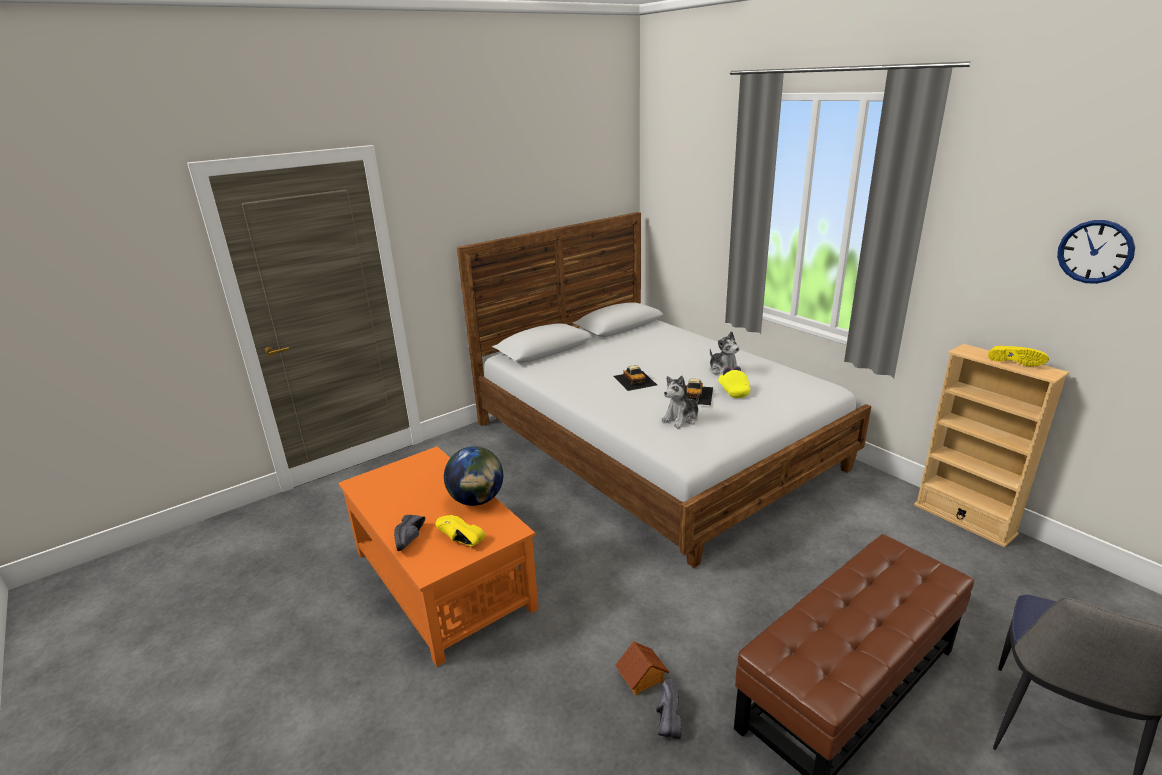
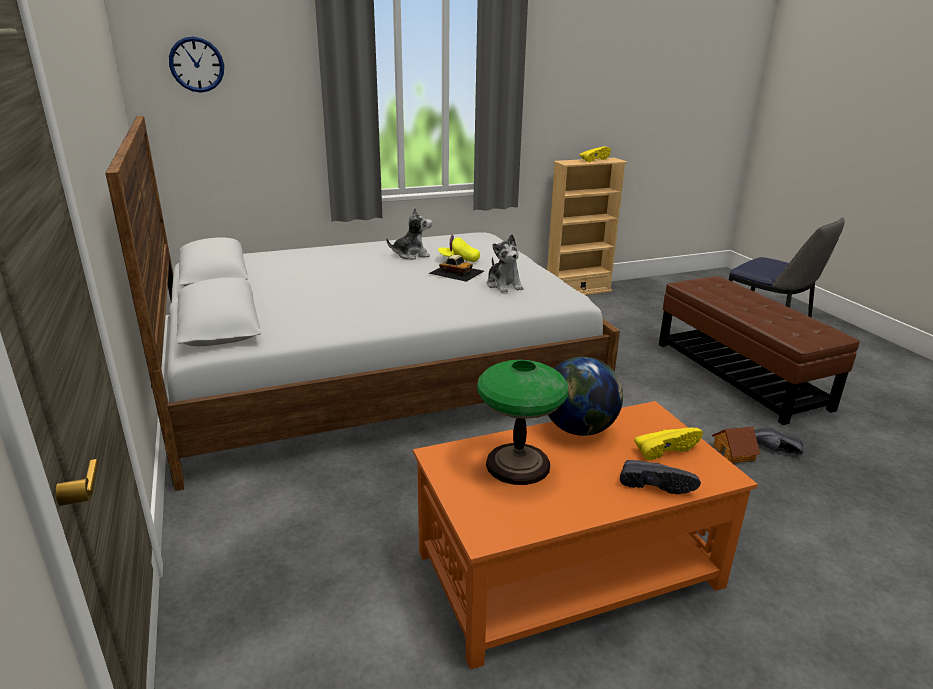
camera: 75 degrees left, 0 degrees up
yellow shoe [435,515,485,546] -> yellow shoe turned 150 degrees counterclockwise [634,428,703,461]
toy car [614,365,657,391] -> none
wall clock [1057,220,1135,284] -> wall clock moved to [169,36,224,92]
none -> table lamp [477,360,568,485]

